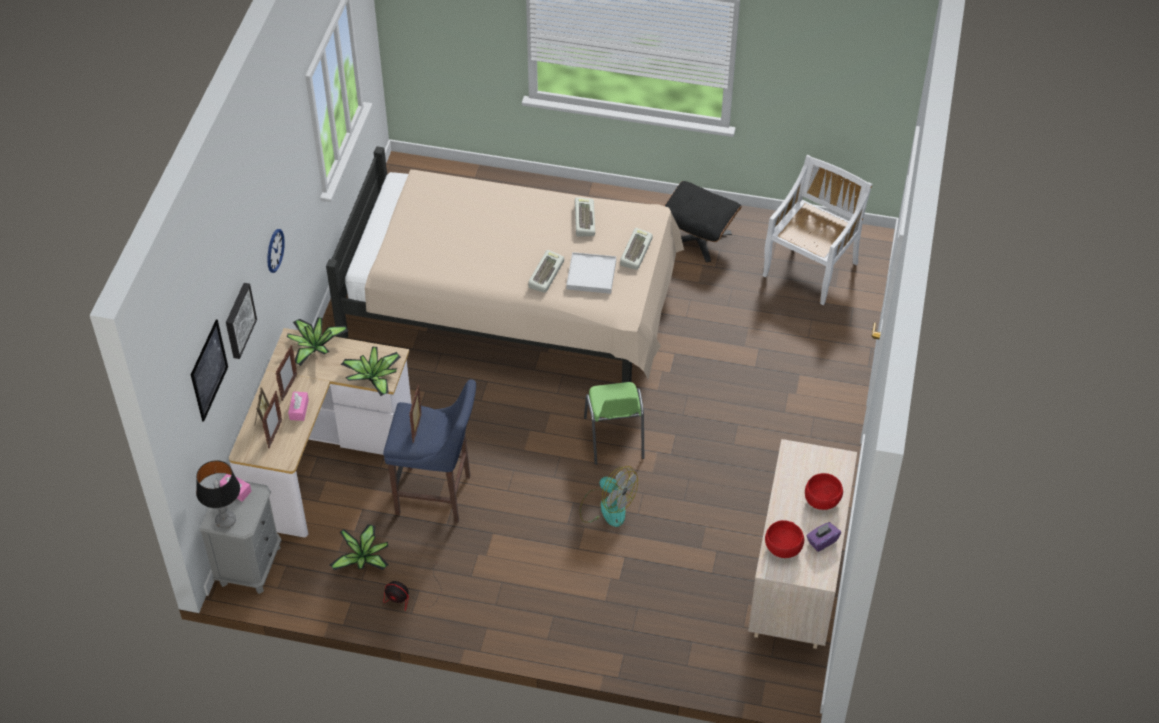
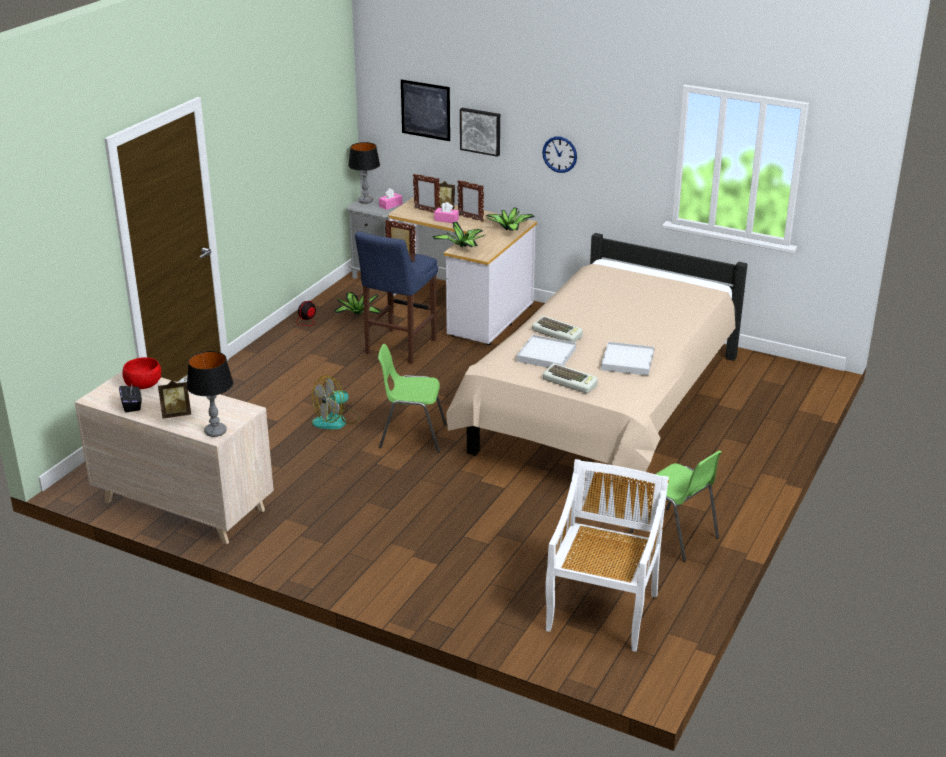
camera: 105 degrees right, 20 degrees down
keyboard [575,197,595,237] -> white tray [601,342,654,375]
black ottoman [664,181,742,262] -> green chair [630,451,722,561]
white chair [763,155,872,305] -> white chair turned 120 degrees counterclockwise [545,459,669,652]
red bowl [805,473,843,510] -> picture frame [158,380,191,418]
purple tissue box [806,522,841,552] -> black tissue box [119,384,142,412]
none -> table lamp [187,351,234,437]

